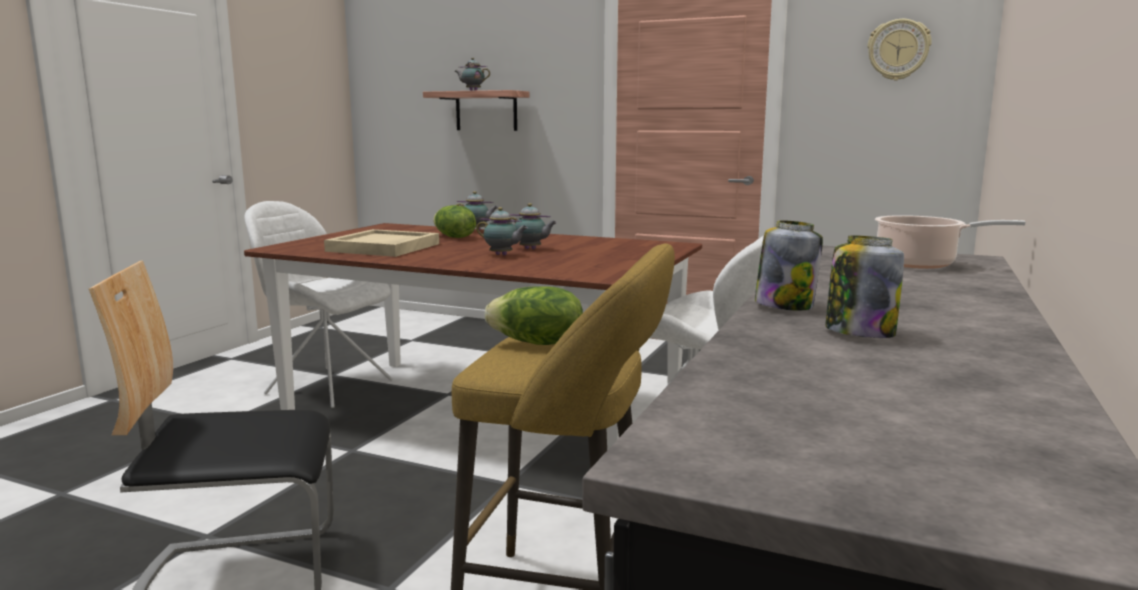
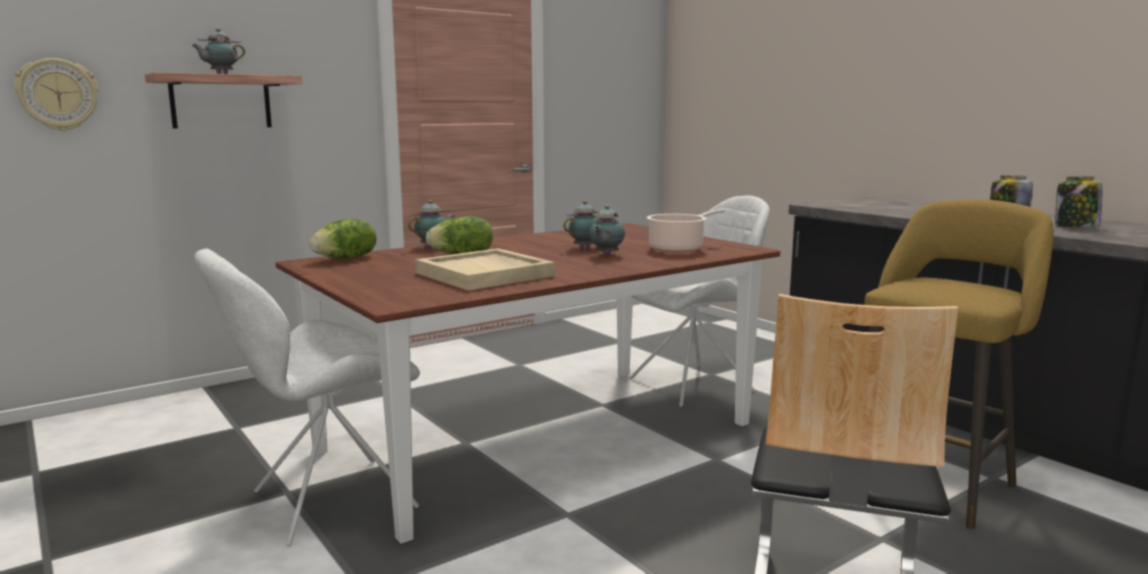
camera: 60 degrees left, 0 degrees up
teapot [476,207,528,256] -> teapot turned 150 degrees clockwise [589,205,625,256]
lettuce [485,286,583,345] -> lettuce moved to [309,219,377,259]
wall clock [867,19,932,80] -> wall clock moved to [14,58,98,131]
cooking pot [875,215,1026,269] -> cooking pot moved to [647,209,725,253]

